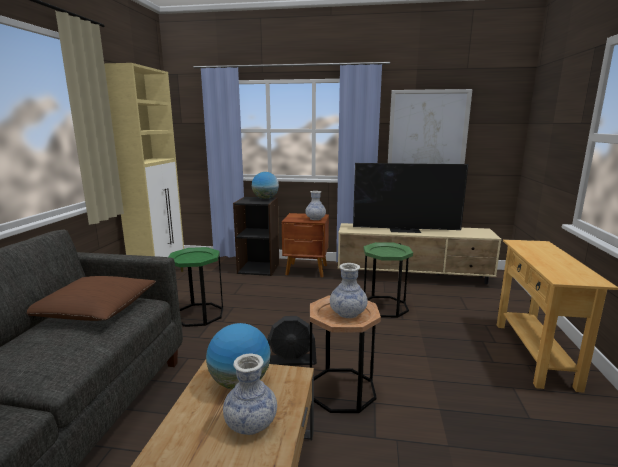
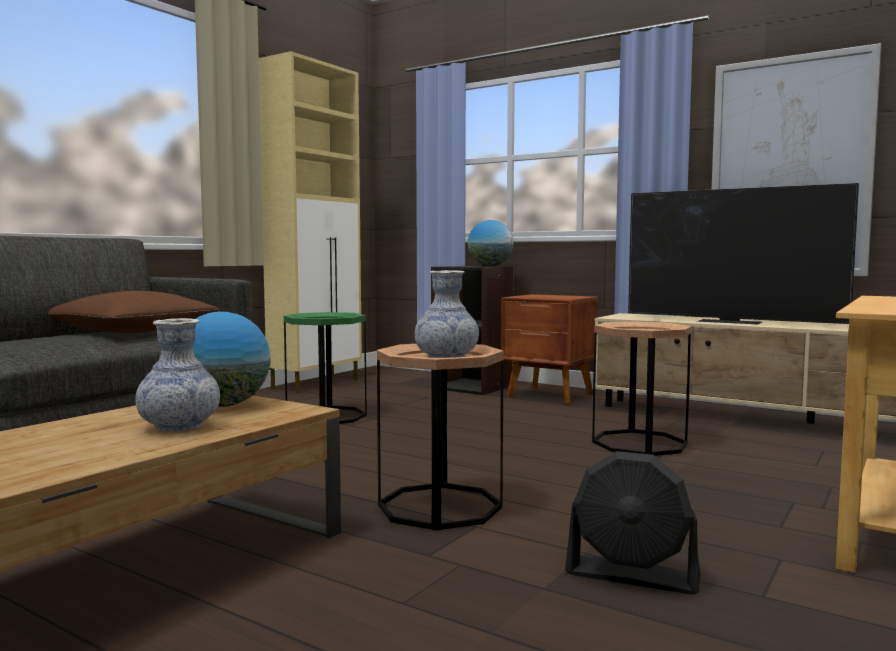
camera: 25 degrees right, 10 degrees down
black fan [267,316,317,366] -> black fan moved to [565,451,700,595]
vase [305,191,326,220] -> none
green side table [364,242,413,318] -> brown side table [592,321,691,456]

